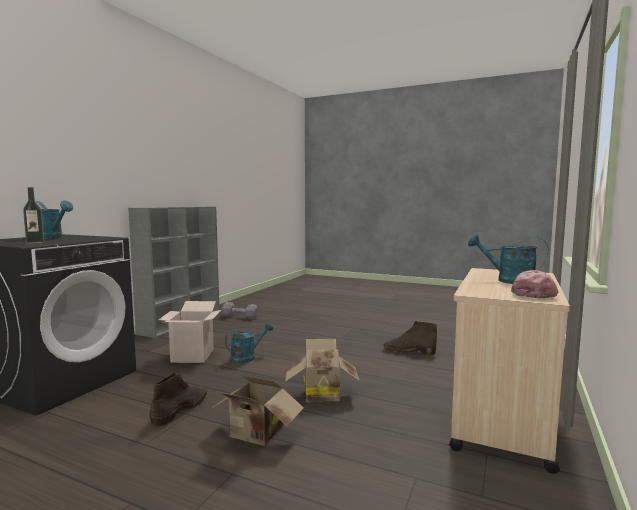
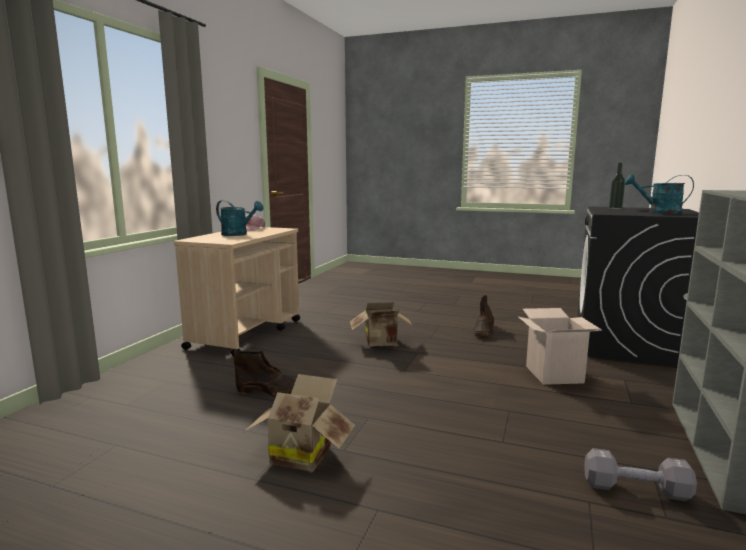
camera: 175 degrees right, 5 degrees up
cardboard box [211,375,304,446] -> cardboard box moved to [244,374,355,472]
turquoise watering can [225,322,273,363] -> none

